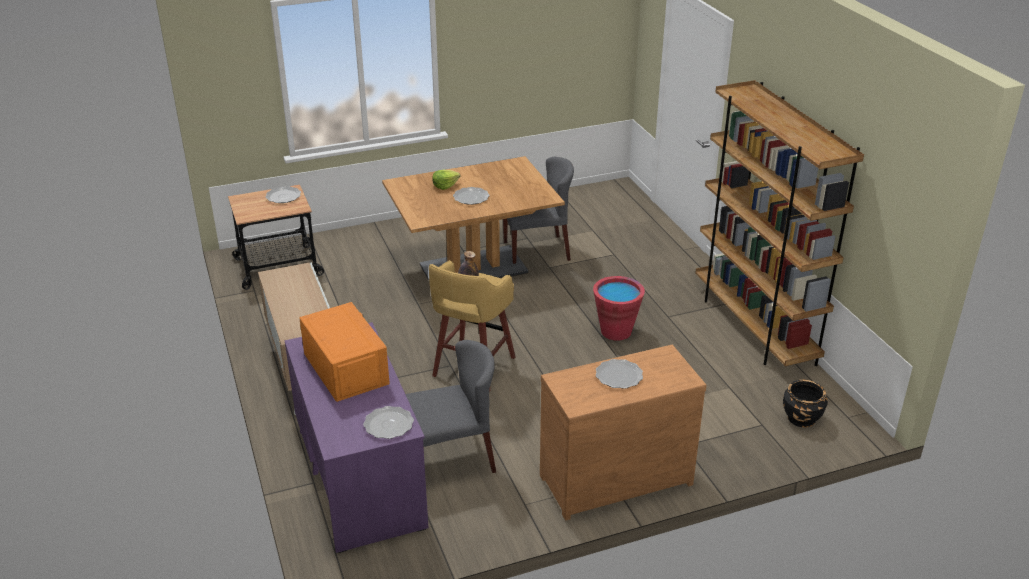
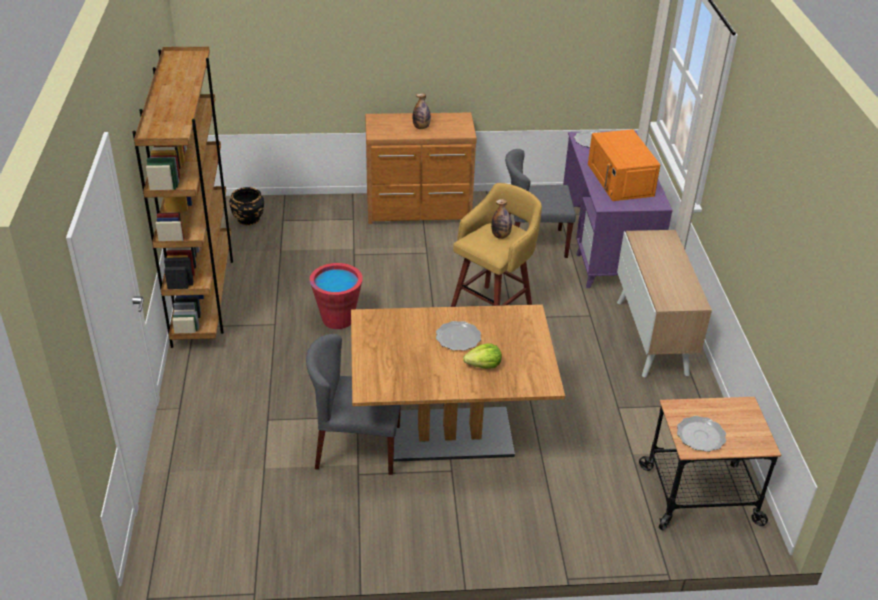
camera: 165 degrees left, 5 degrees up
plate [596,359,643,389] -> bottle [413,93,431,129]

